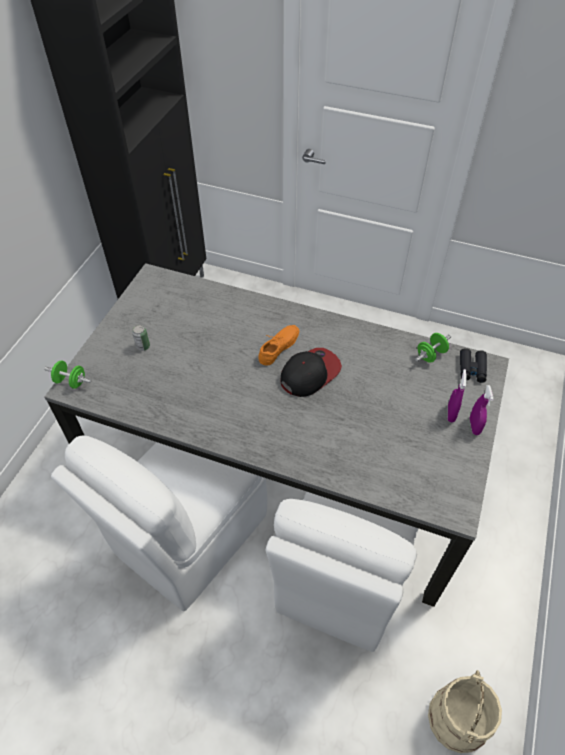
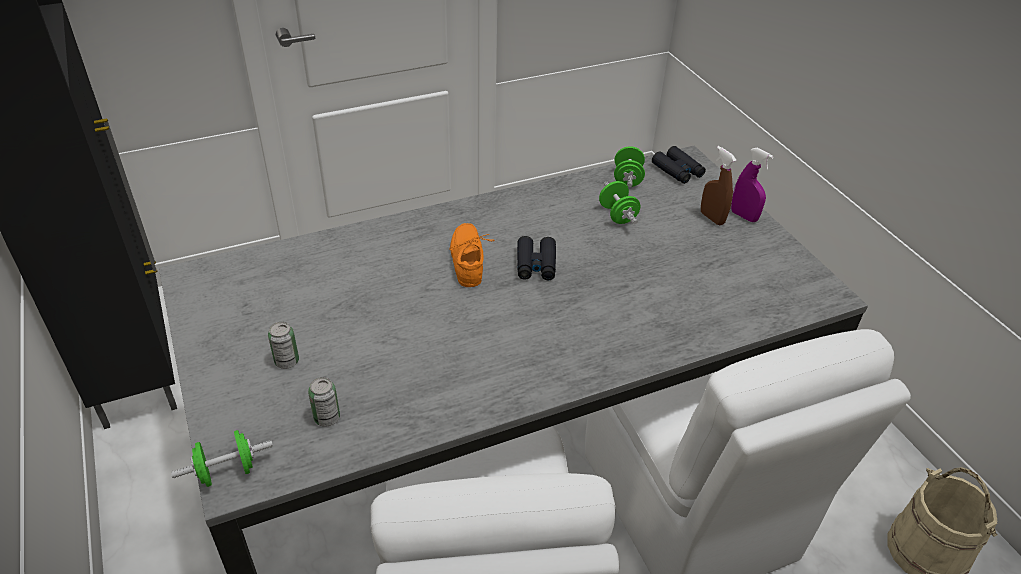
camera: 45 degrees left, 10 degrees down
cap [281,348,342,397] -> black binoculars [517,236,556,280]
purple spray bottle [448,369,467,423] -> brown spray bottle [701,146,736,225]
none -> can [308,377,340,427]
none -> green dumbbell [599,181,640,224]

